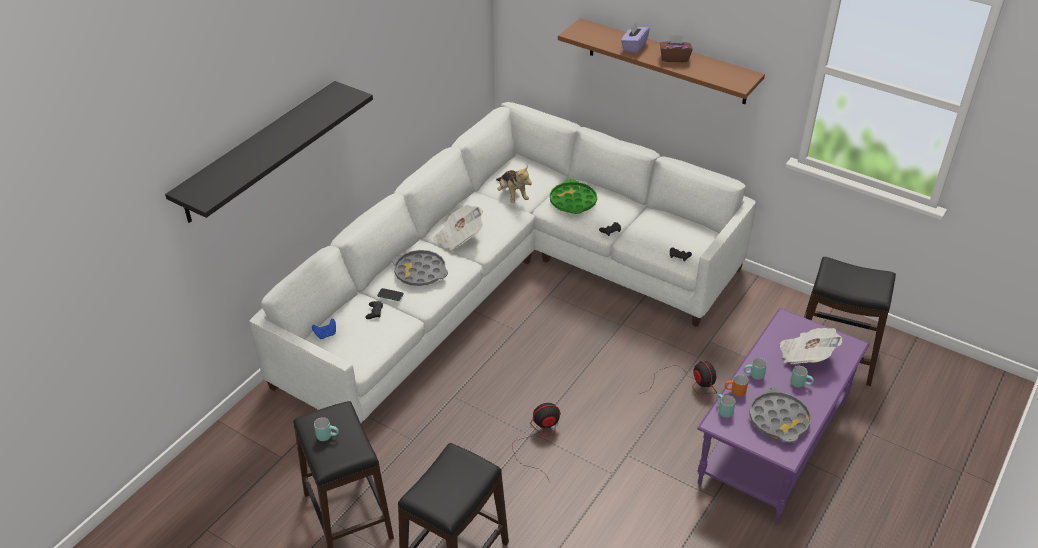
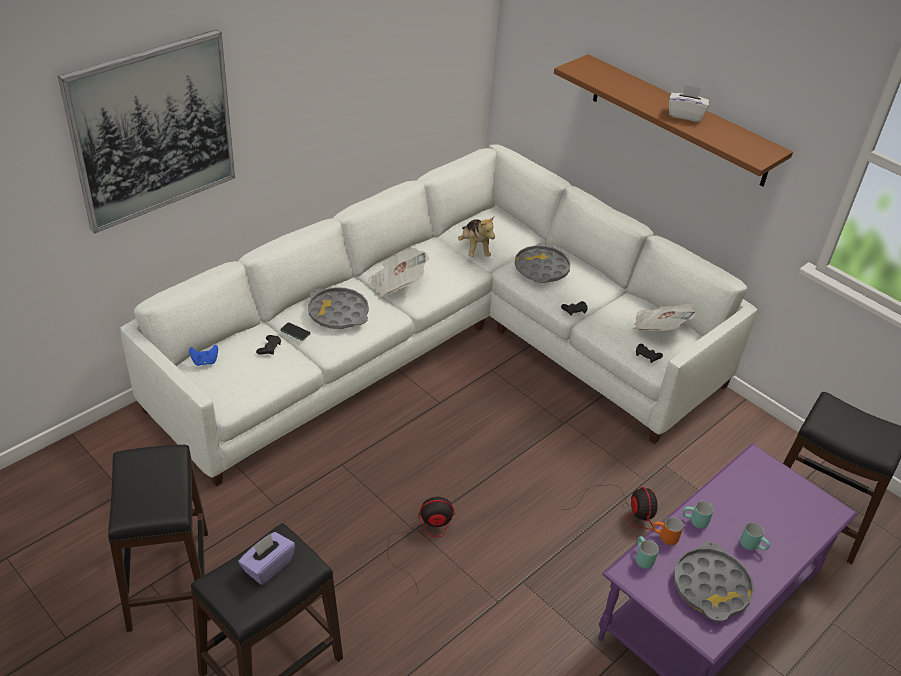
camera: 10 degrees right, 0 degrees up
black shelf [165,81,373,223] -> picture [58,30,235,233]
turquoise mug [314,417,339,441] -> none
green tray [550,179,597,214] -> grey tray [515,243,571,283]
purple tissue box [621,22,650,53] -> purple tissue box moved to [238,532,296,585]
brown tissue box [660,35,693,62] -> white tissue box [669,85,709,122]
newspaper [780,328,842,364] -> newspaper moved to [633,304,696,331]

